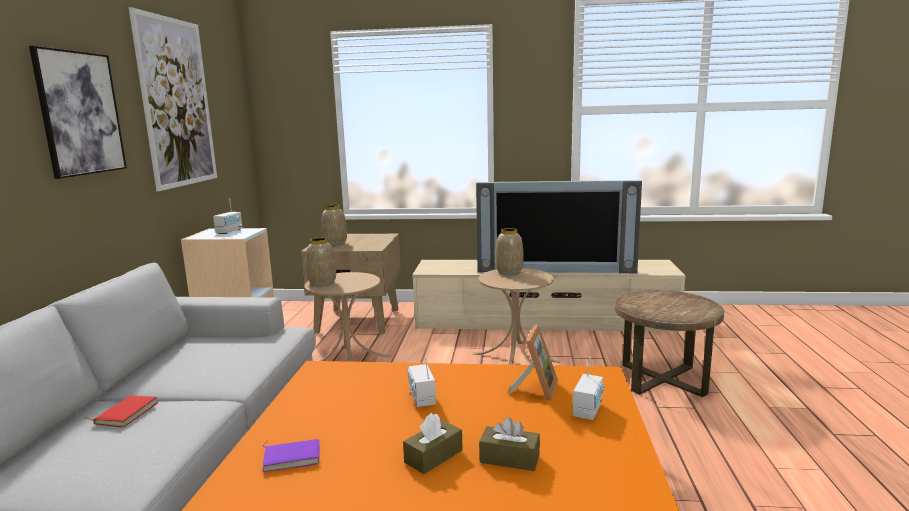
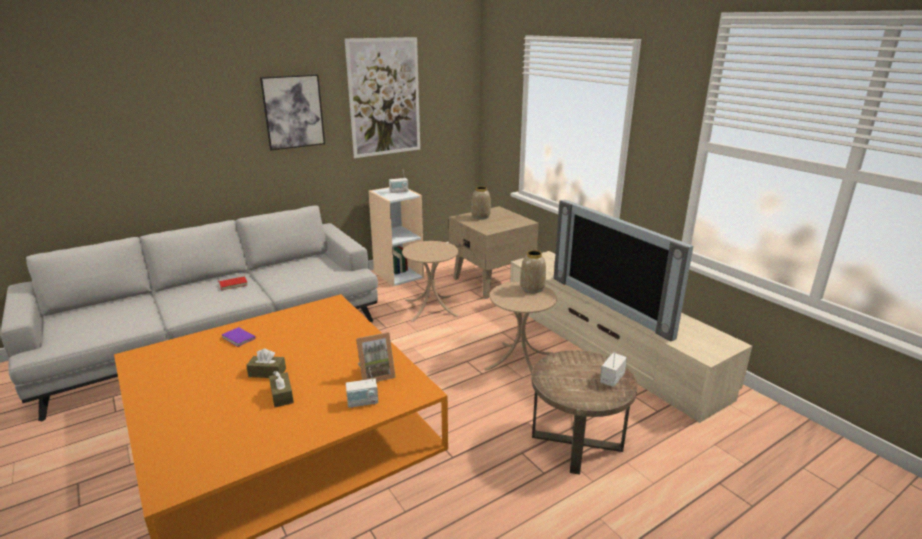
camera: 50 degrees right, 10 degrees up
vase [306,237,336,286] -> none
radio [408,357,436,407] -> radio moved to [600,352,627,387]

